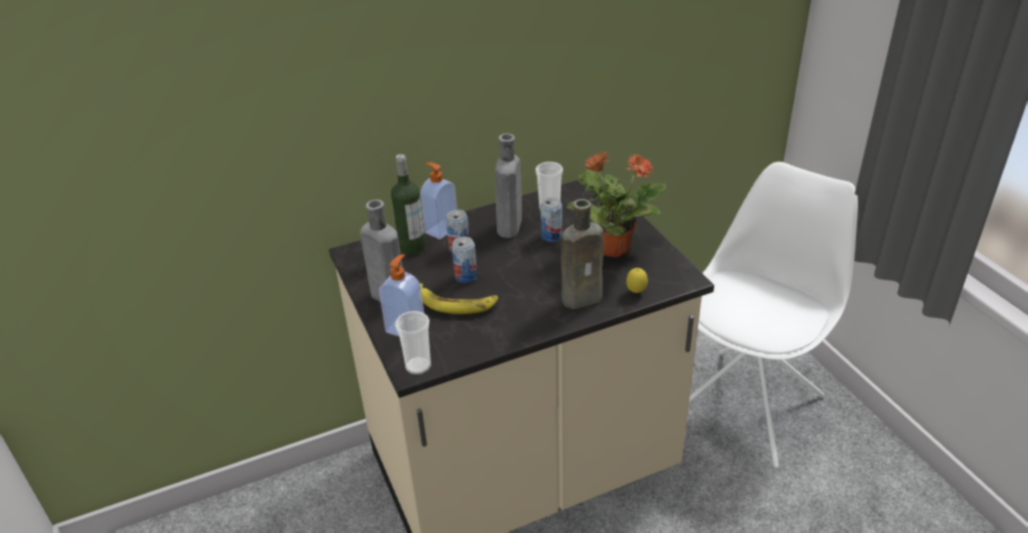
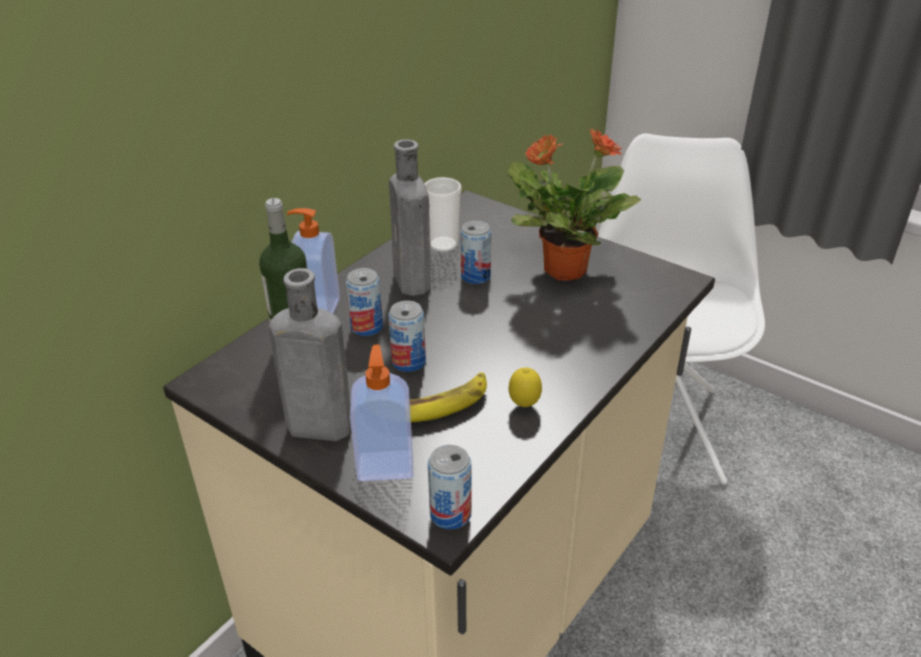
camera: 30 degrees left, 0 degrees up
cup [395,311,431,375] -> can [428,445,471,529]
brown bottle [561,199,603,309] -> none
lemon [626,268,648,293] -> lemon moved to [509,368,542,407]

